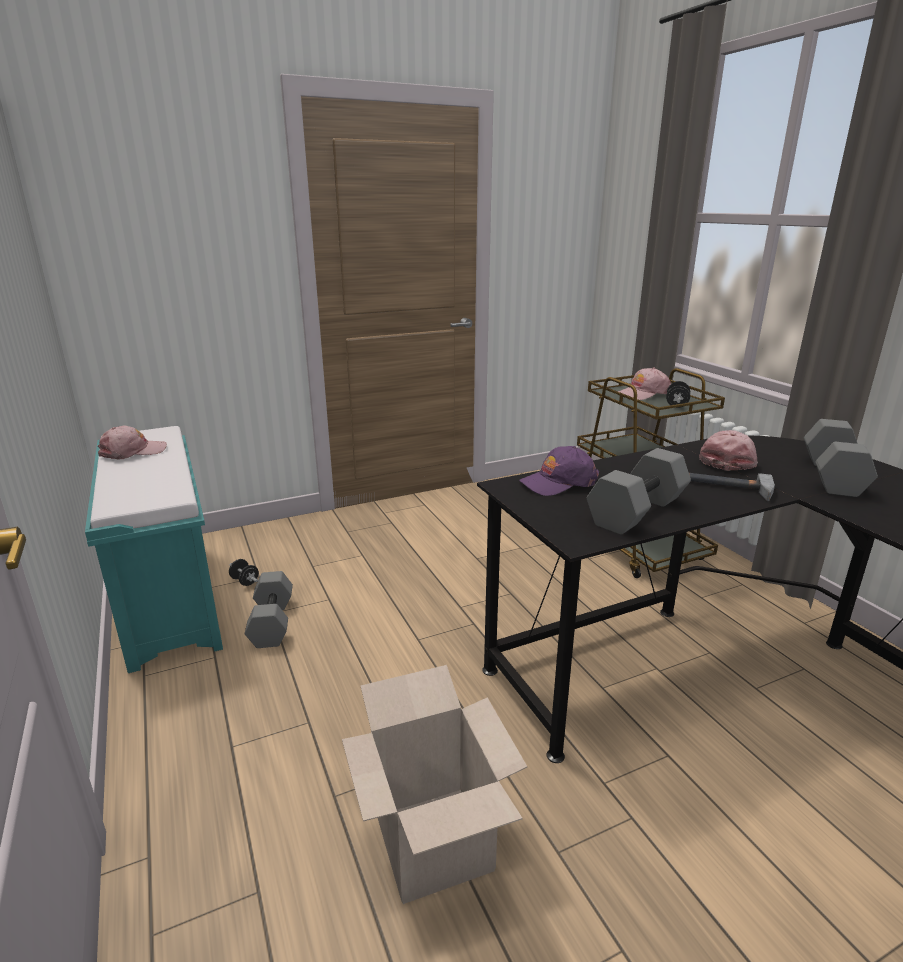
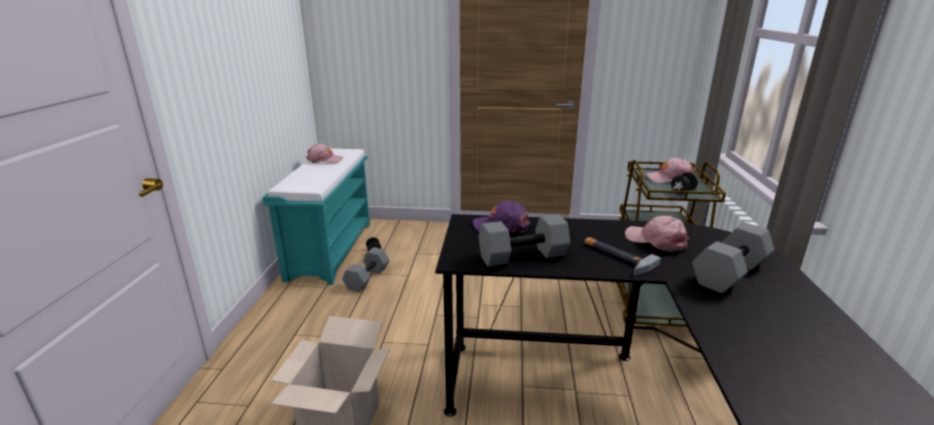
camera: 30 degrees right, 0 degrees up
pink cap [699,430,758,471] -> pink cap turned 105 degrees counterclockwise [625,216,689,252]

